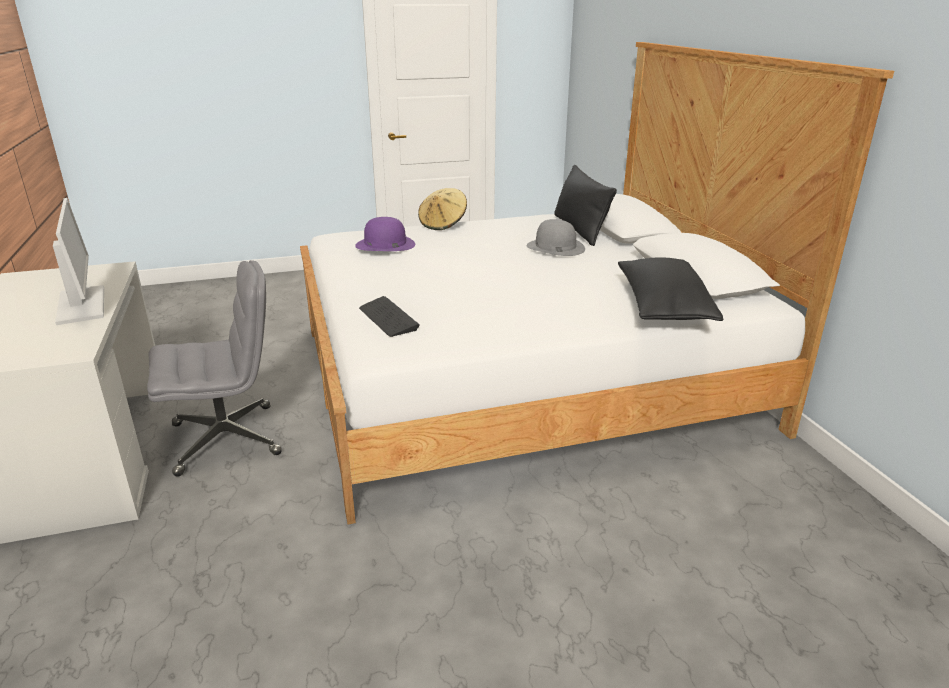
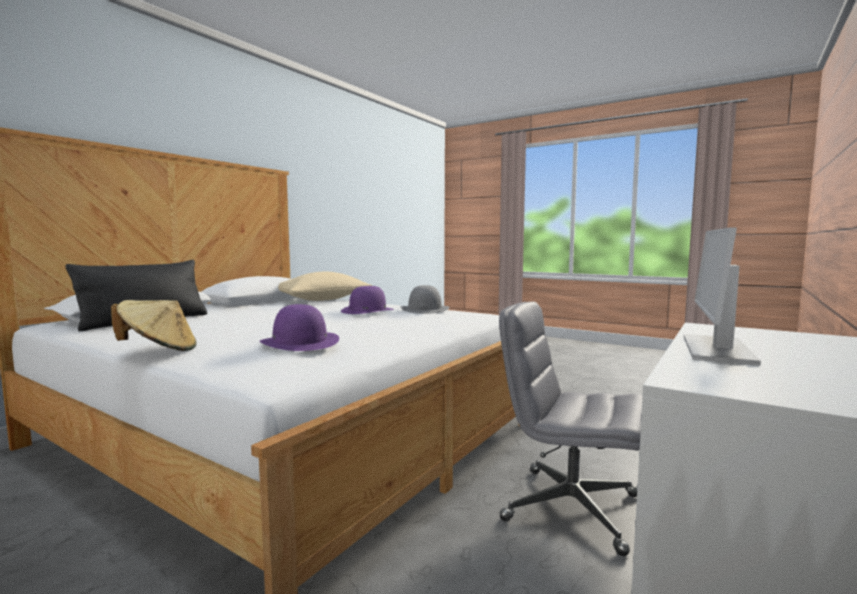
camera: 130 degrees left, 20 degrees down
keyboard [359,296,420,337] -> none
grey hat [526,219,585,256] -> grey hat moved to [401,285,450,314]
black pillow [618,257,723,321] -> beige pillow [278,271,372,301]
none -> purple hat [341,286,394,314]

